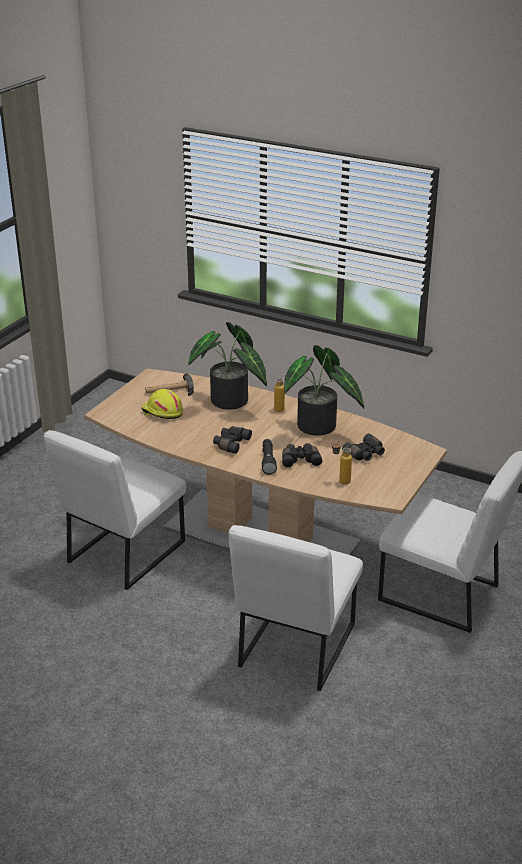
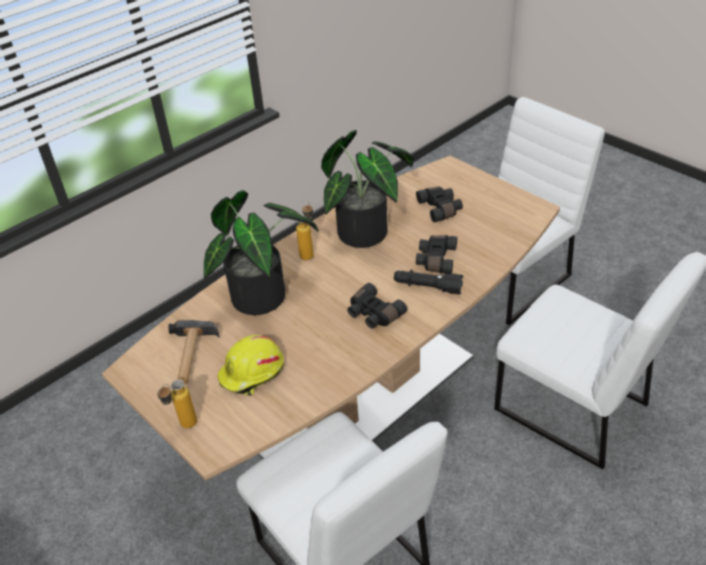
camera: 70 degrees left, 10 degrees up
bottle [332,441,352,484] -> bottle moved to [157,380,197,428]

